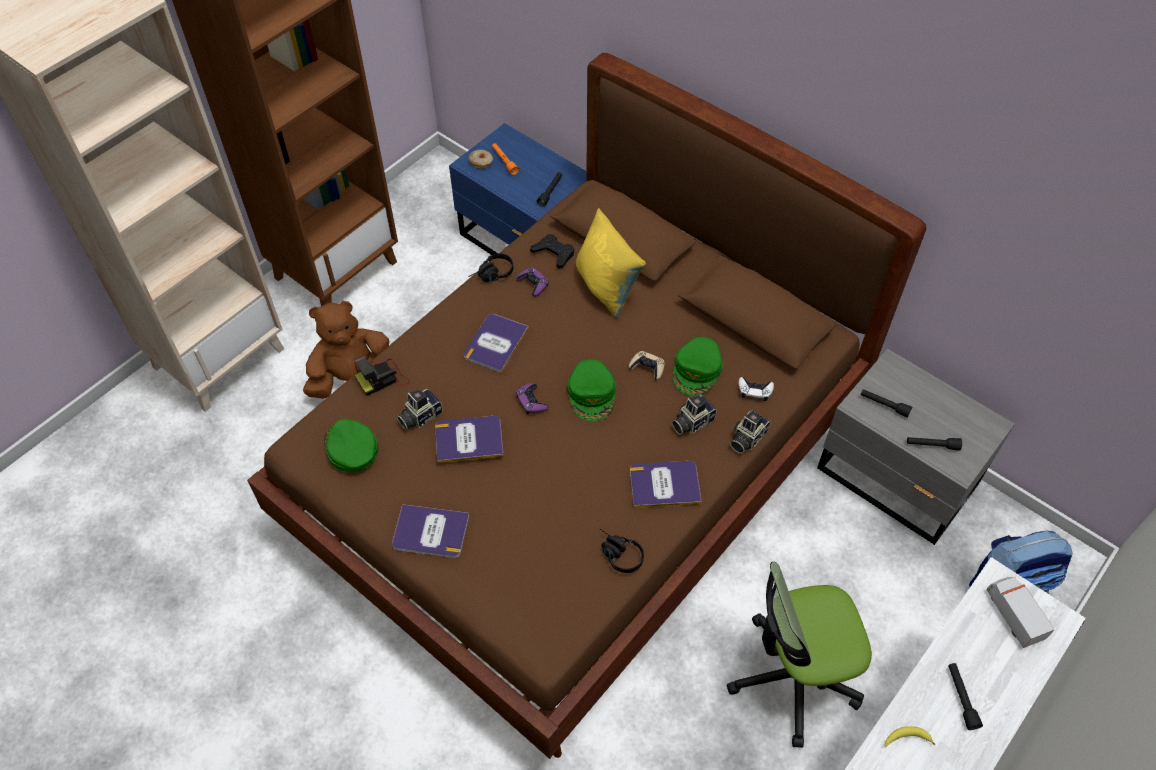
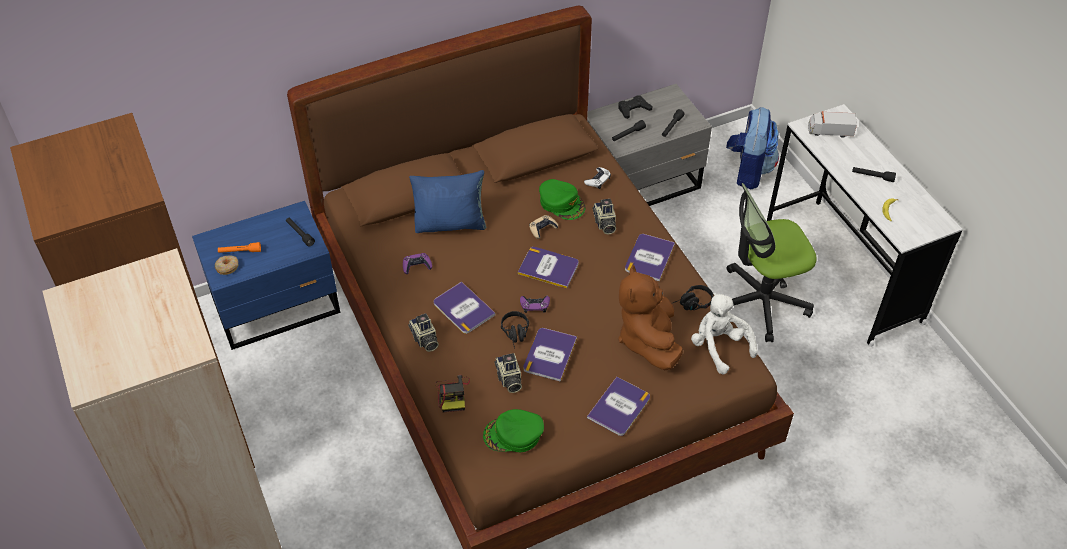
camera: 65 degrees left, 5 degrees down
brown plush toy [303,301,389,399] -> brown plush toy moved to [618,265,683,371]
black headphones [468,253,514,282] -> black headphones moved to [501,311,529,349]
black game controller [530,234,574,269] -> black game controller moved to [618,95,652,119]
green cap [568,359,616,421] -> book [518,247,579,289]
yellow pillow [576,208,646,318] -> blue pillow [409,170,486,233]
office chair [727,562,872,748] -> office chair turned 60 degrees clockwise [726,183,817,342]
camera [730,410,771,454] -> camera moved to [408,313,439,352]
none -> white plush toy [691,293,758,374]

